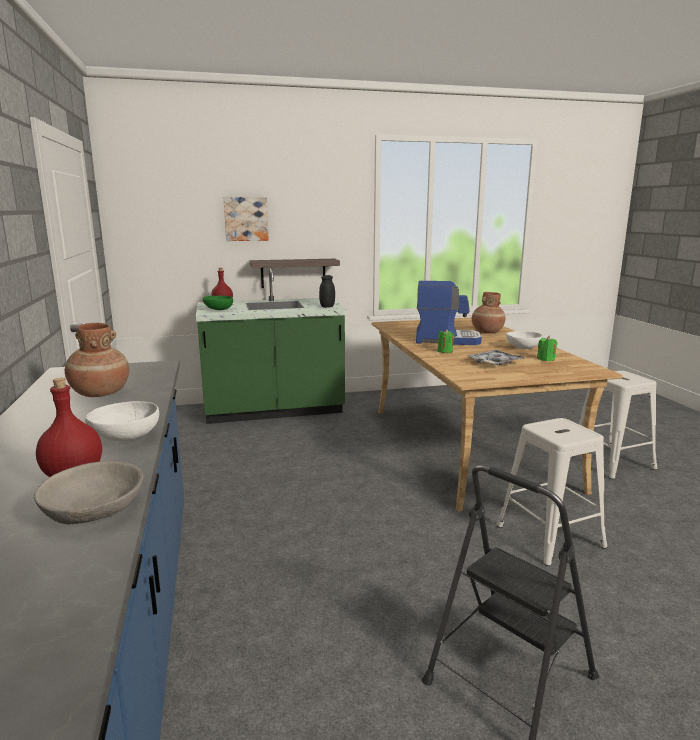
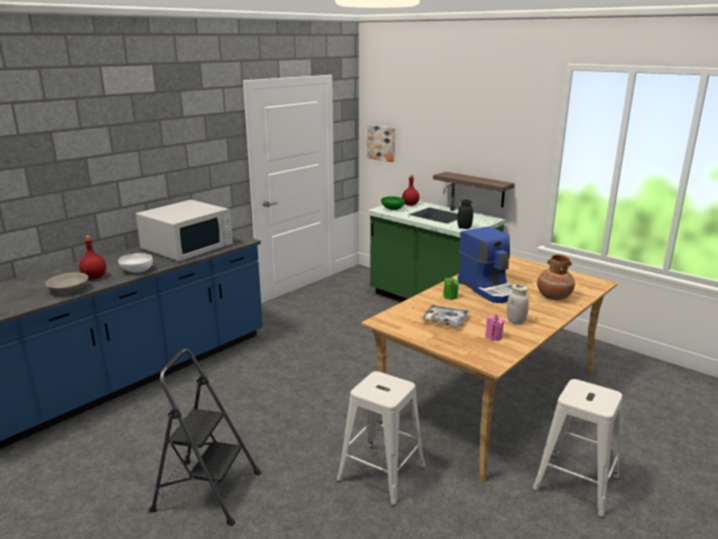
camera: 55 degrees right, 5 degrees up
brown vase [65,323,129,397] -> white microwave [136,200,233,261]
picture [224,197,269,241] -> picture moved to [367,125,395,162]
white bowl [506,331,543,349] -> white jar [507,284,529,324]
green candle [537,336,557,361] -> pink candle [485,315,504,341]

